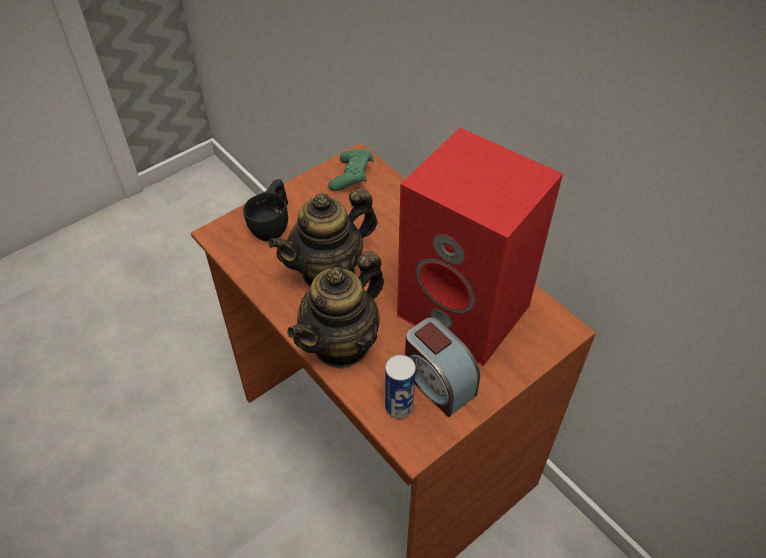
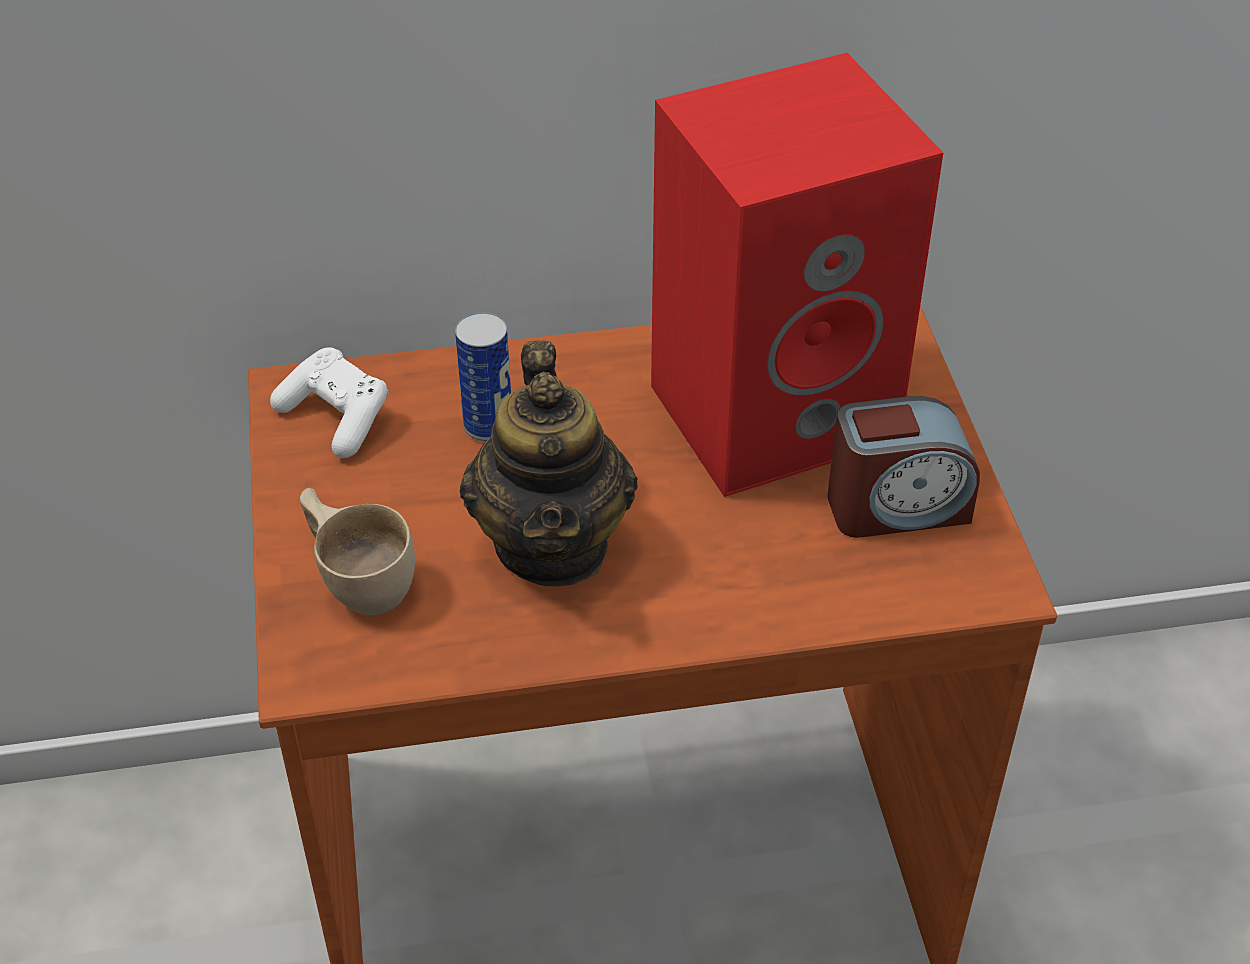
camera: 60 degrees left, 5 degrees down
black cup [243,179,288,241] -> beige cup [300,488,415,615]
teapot [287,251,384,369] -> none
green game controller [328,149,374,191] -> white game controller [270,347,389,458]
can [385,354,416,419] -> can moved to [455,312,511,442]

